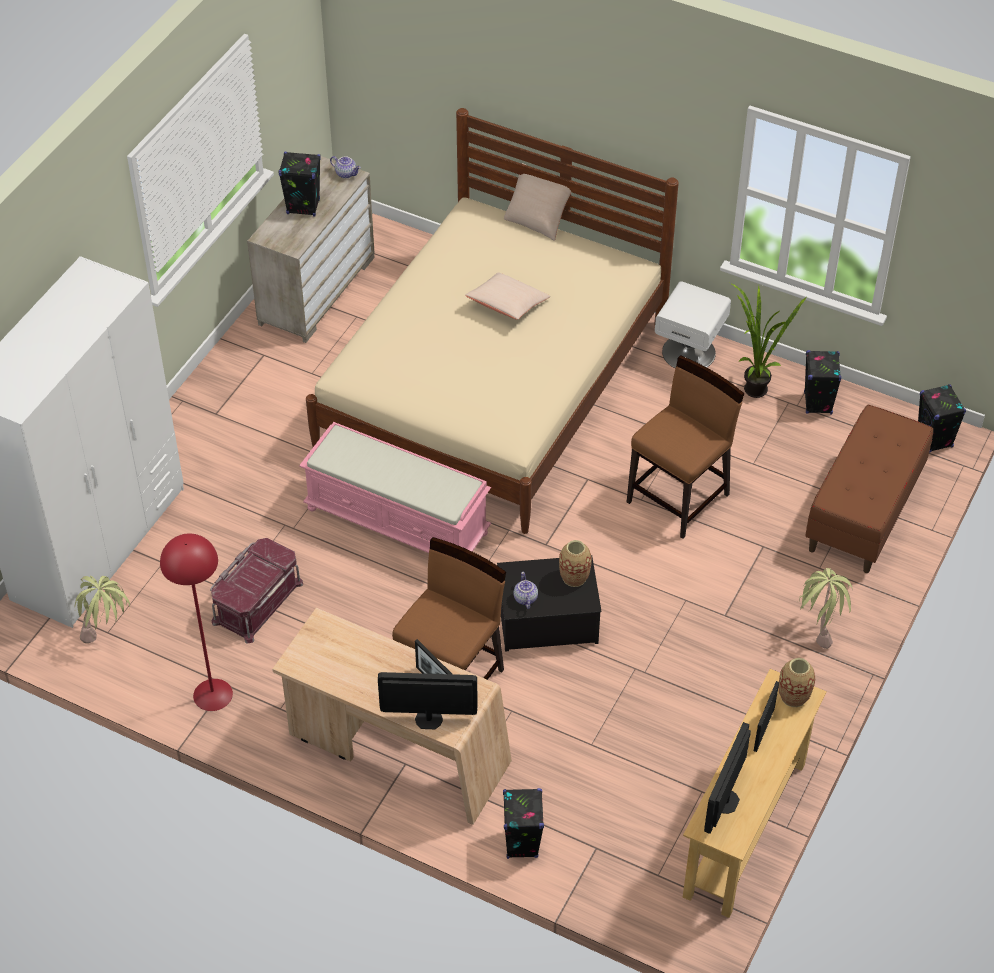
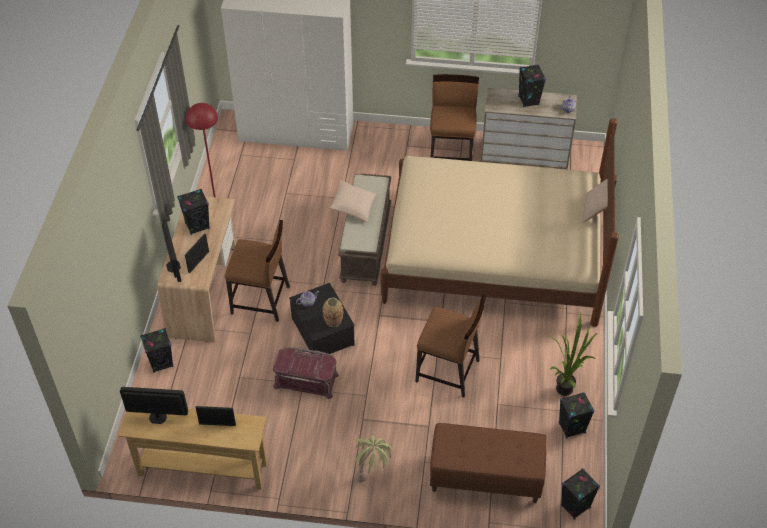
camera: 70 degrees right, 0 degrees up
potted plant [75,575,130,643] -> none
red storage box [210,538,303,643] -> red storage box moved to [273,347,339,399]
pink bench [299,422,491,553] -> brown bench [338,174,391,286]
beige pillow [465,272,550,320] -> beige pillow moved to [330,180,377,222]
white nightstand [655,281,731,368] -> none
vase [779,658,815,707] -> none
none -> black speaker [177,189,210,235]
none -> brown chair [430,74,479,161]

